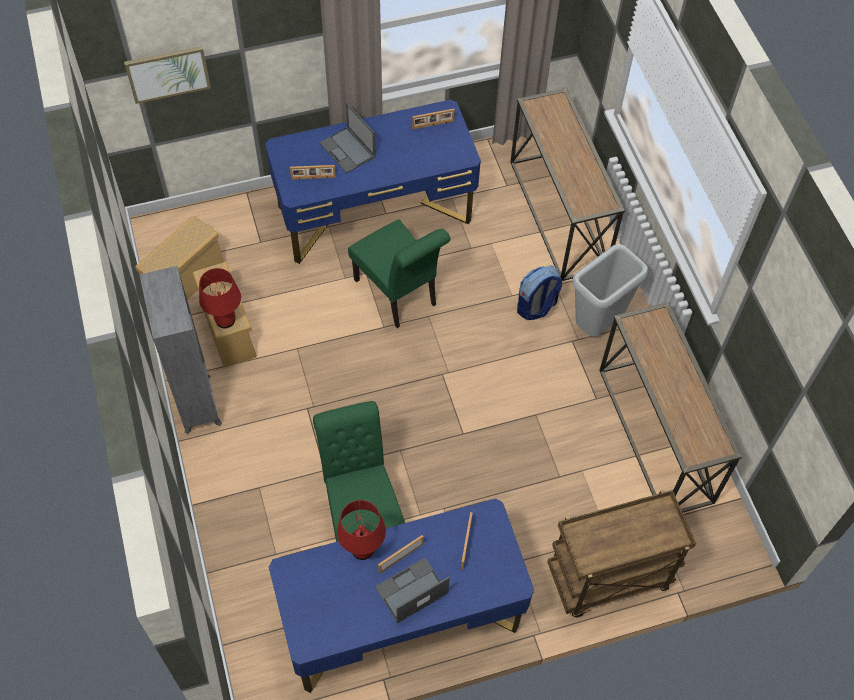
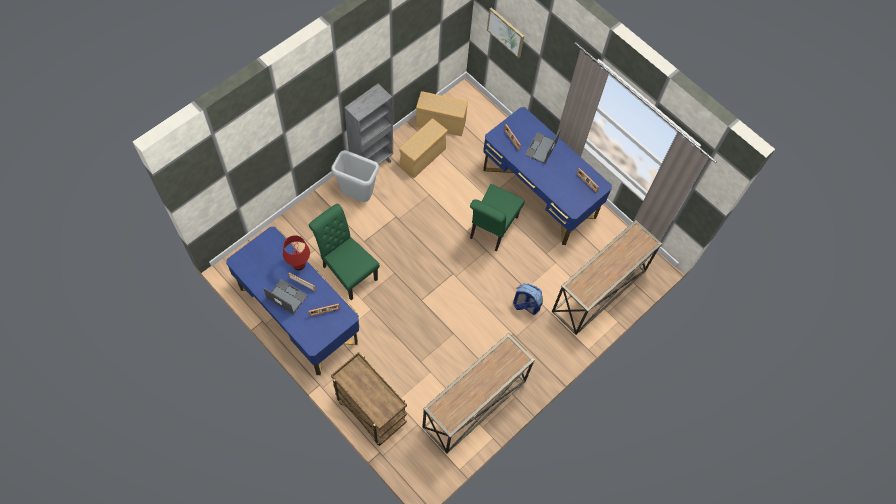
camera: 60 degrees right, 5 degrees up
red table lamp [199,268,241,328] -> none
green chair [313,401,405,542] -> green chair turned 90 degrees counterclockwise [309,204,380,300]
grey trash can [572,244,649,337] -> grey trash can moved to [331,150,379,202]

